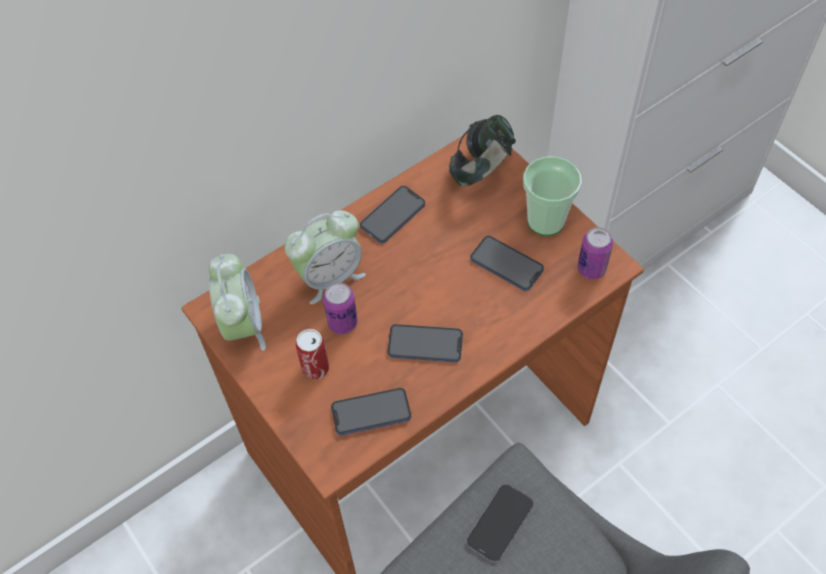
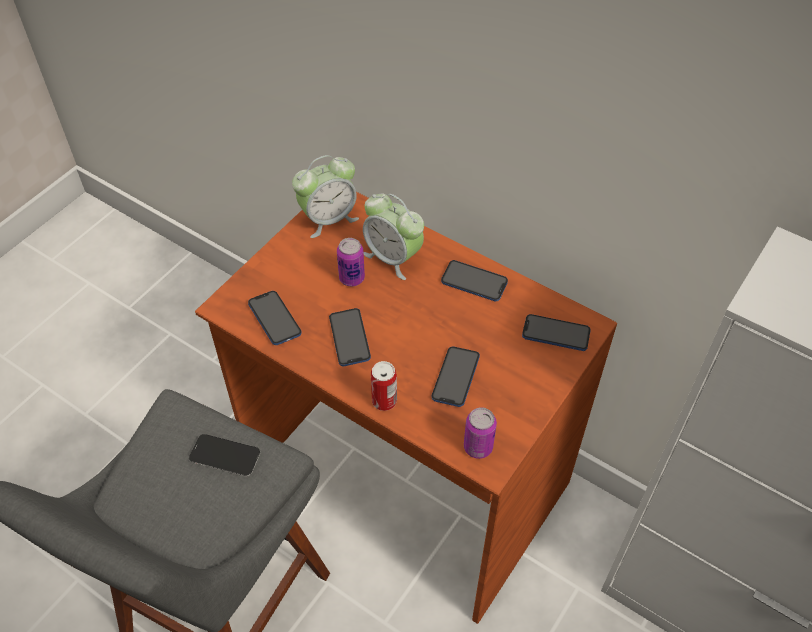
camera: 70 degrees right, 5 degrees down
can [296,329,329,379] -> can moved to [371,361,397,411]
headphones [449,115,516,187] -> phone [522,314,591,351]
cup [523,156,582,236] -> none

